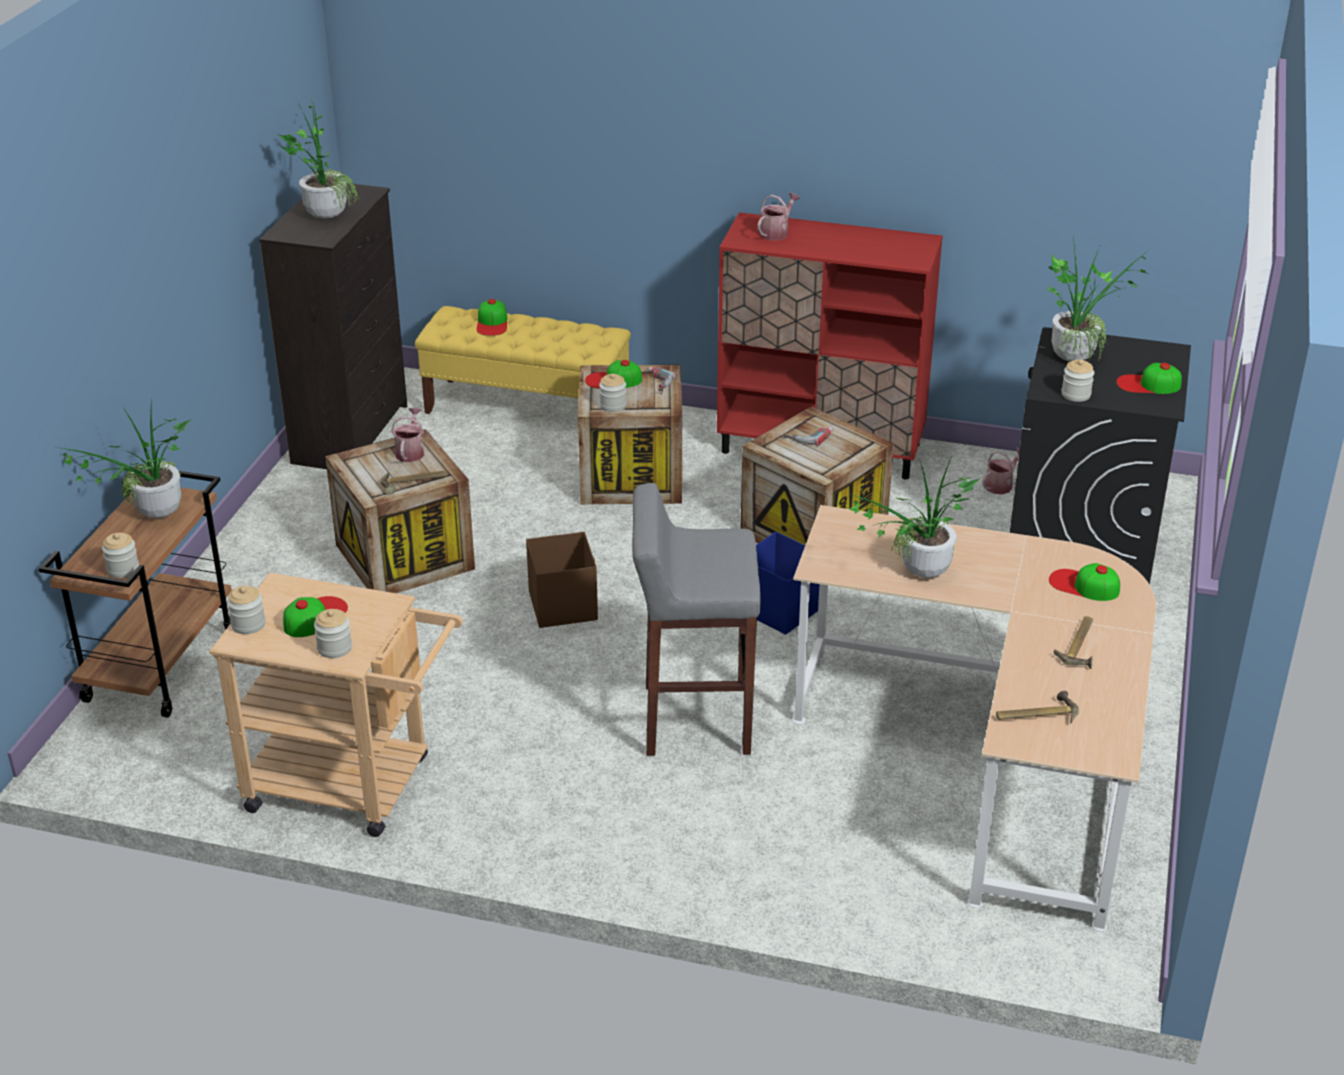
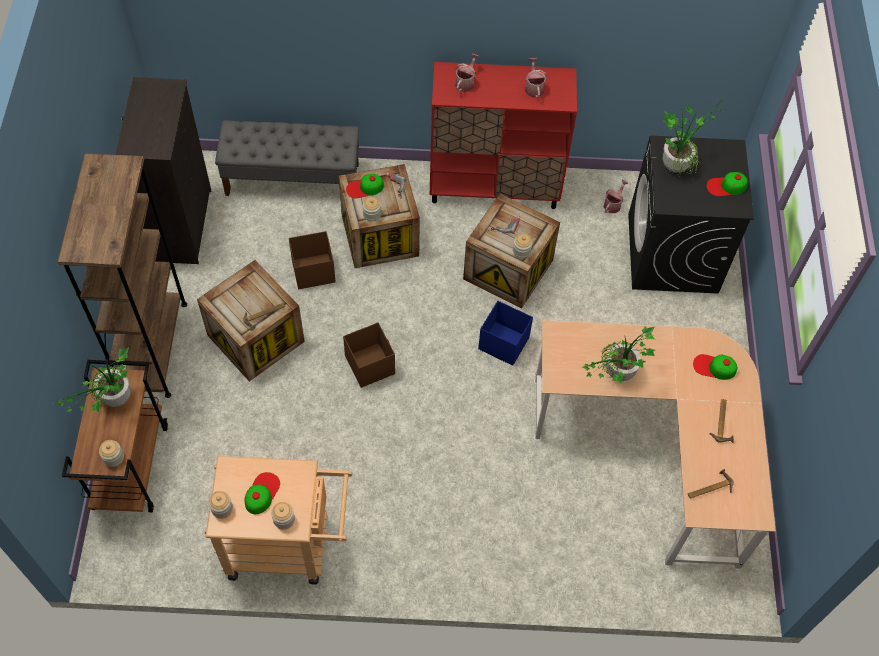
camera: 15 degrees left, 25 degrees up
potted plant [277,98,359,219] -> none
watering can [391,408,424,462] -> watering can moved to [525,58,547,98]
yellow bench [415,306,631,414] -> grey bench [215,120,359,196]
cap [476,299,508,336] -> none
grey stool [632,483,761,756] -> none
jar [1061,359,1094,402] -> jar moved to [513,234,532,259]
none -> brown bookcase [58,153,187,398]
none -> brown storage box [289,231,336,289]

